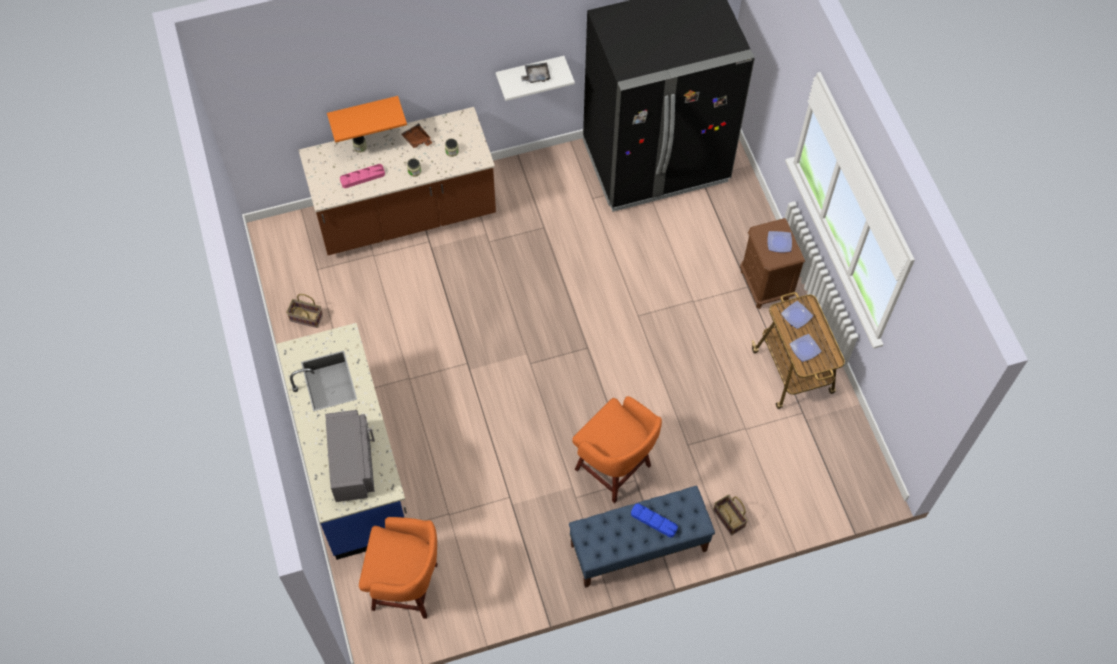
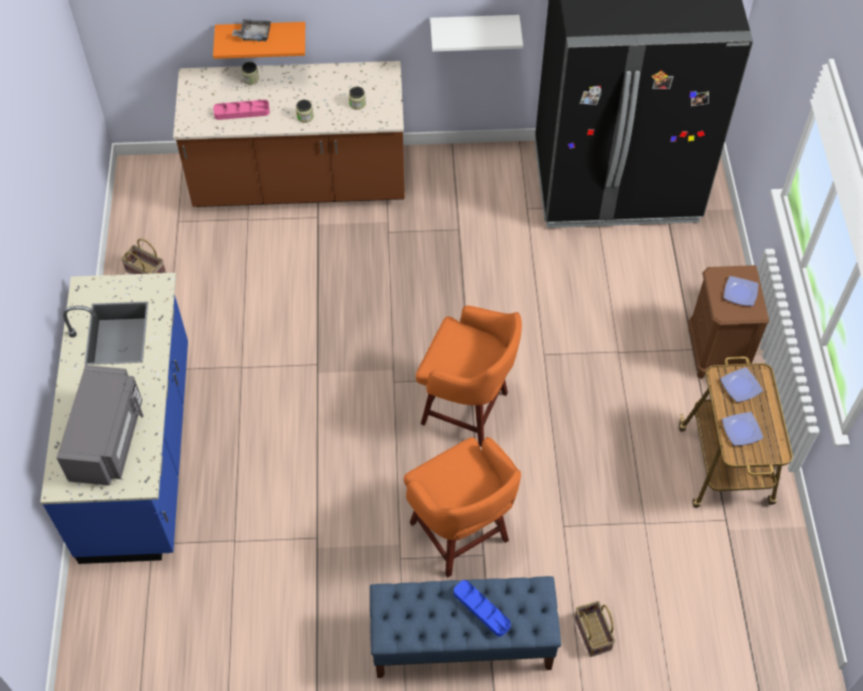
camera: 15 degrees right, 5 degrees down
orange stool [359,517,438,619] -> orange stool moved to [416,305,522,447]
brown tray [401,123,433,148] -> none
grey tray [521,63,551,83] -> grey tray moved to [232,19,271,42]

